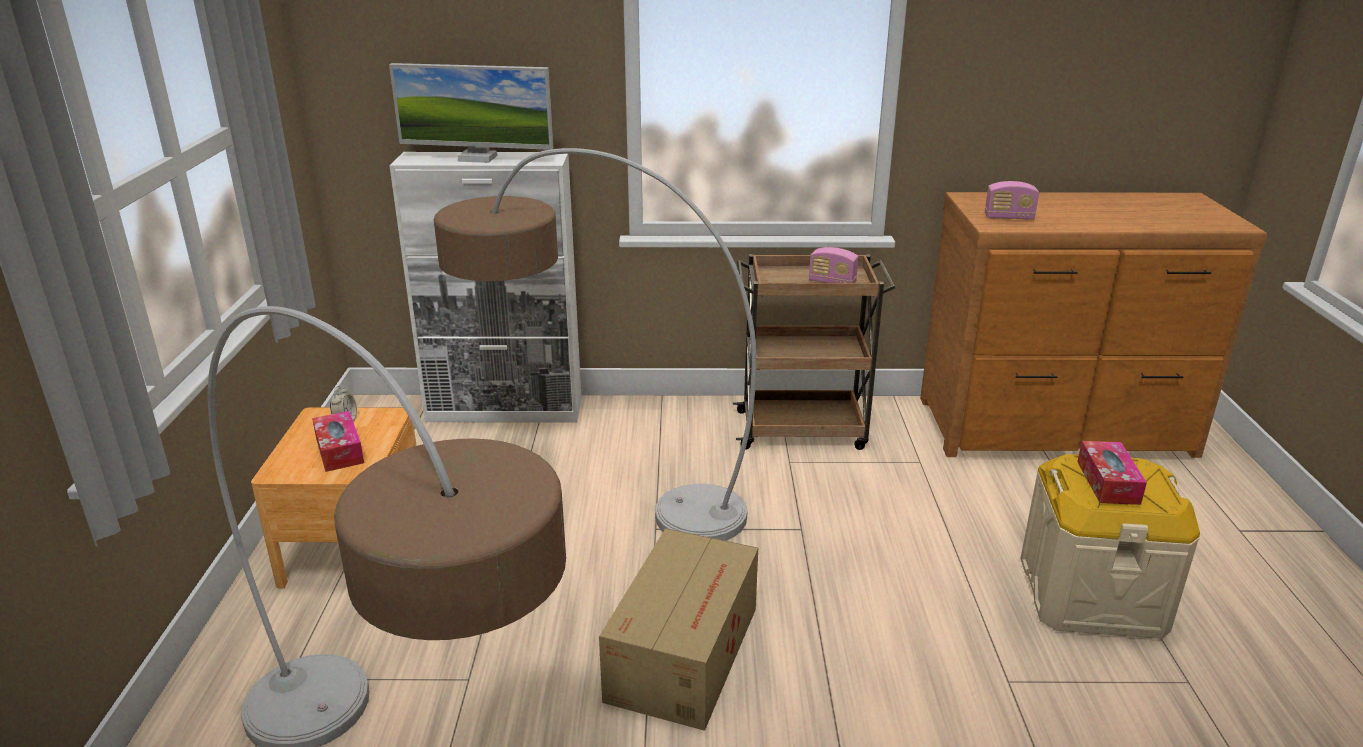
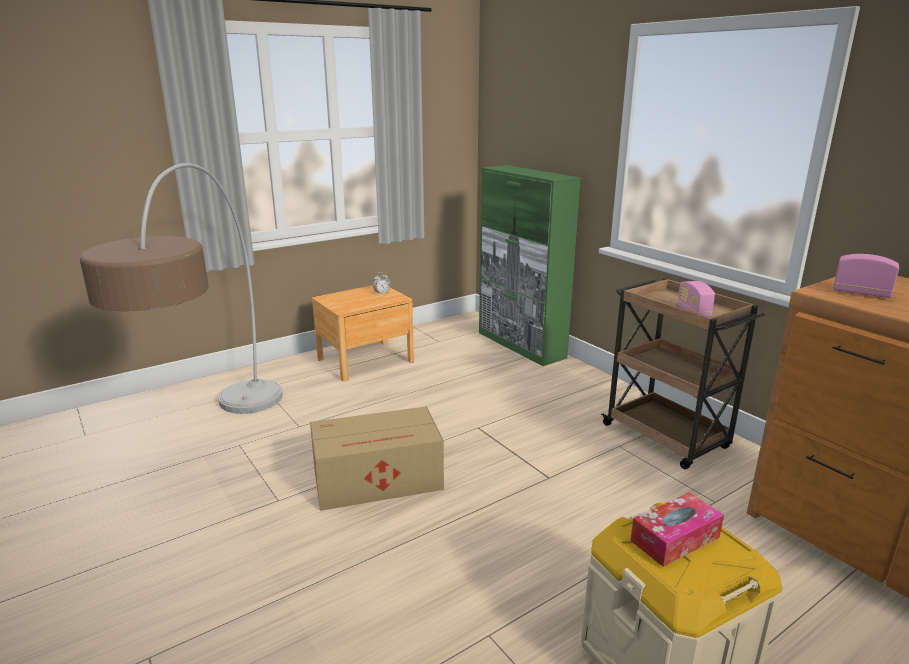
camera: 55 degrees right, 5 degrees down
tissue box [312,411,364,472] -> none
monitor [389,63,553,163] -> none
white cabinet [389,152,582,423] -> green cabinet [479,165,581,366]
floor lamp [434,148,757,541] -> none
radio [985,181,1039,220] -> radio turned 150 degrees clockwise [833,254,899,298]

